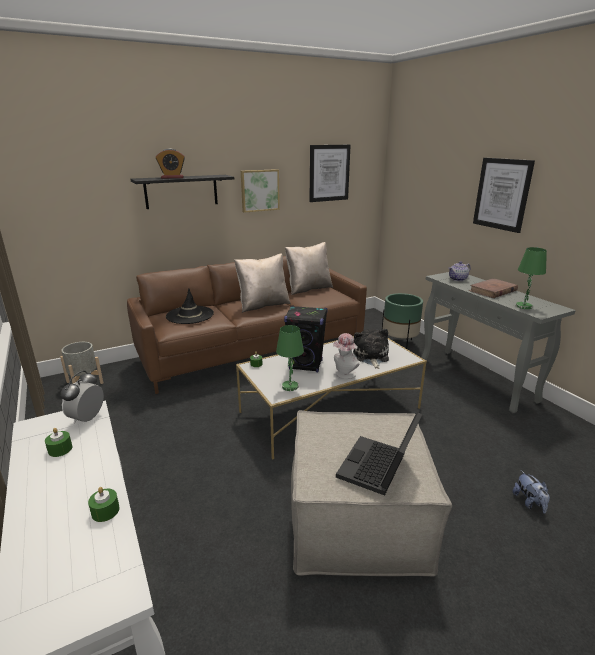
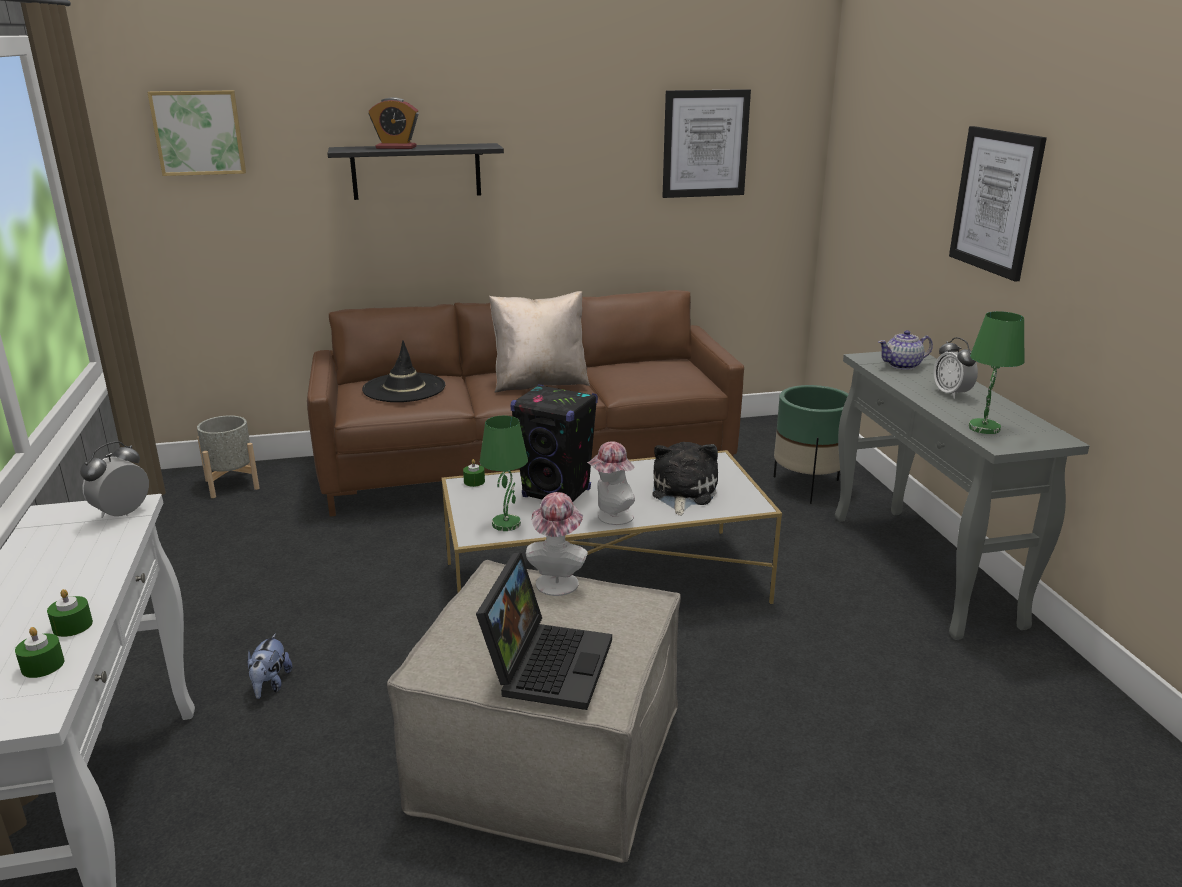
camera: 15 degrees right, 0 degrees up
green candle [45,428,72,457] -> green candle moved to [15,627,64,678]
picture [241,169,280,213] -> picture moved to [148,90,246,176]
beige pillow [285,242,333,295] -> none
laptop [336,412,422,496] -> laptop turned 150 degrees clockwise [476,552,612,710]
brown book [469,278,518,298] -> alarm clock [933,337,978,399]
plush toy [513,470,550,514] -> plush toy moved to [247,633,292,699]
none -> hat [526,492,588,596]

